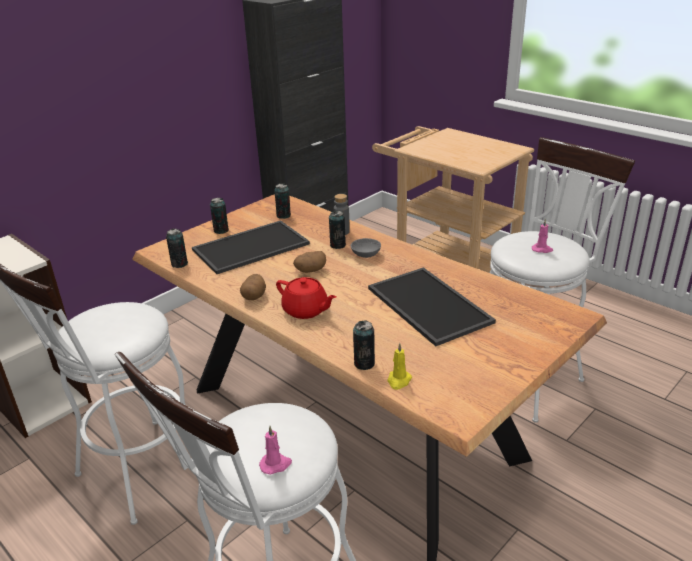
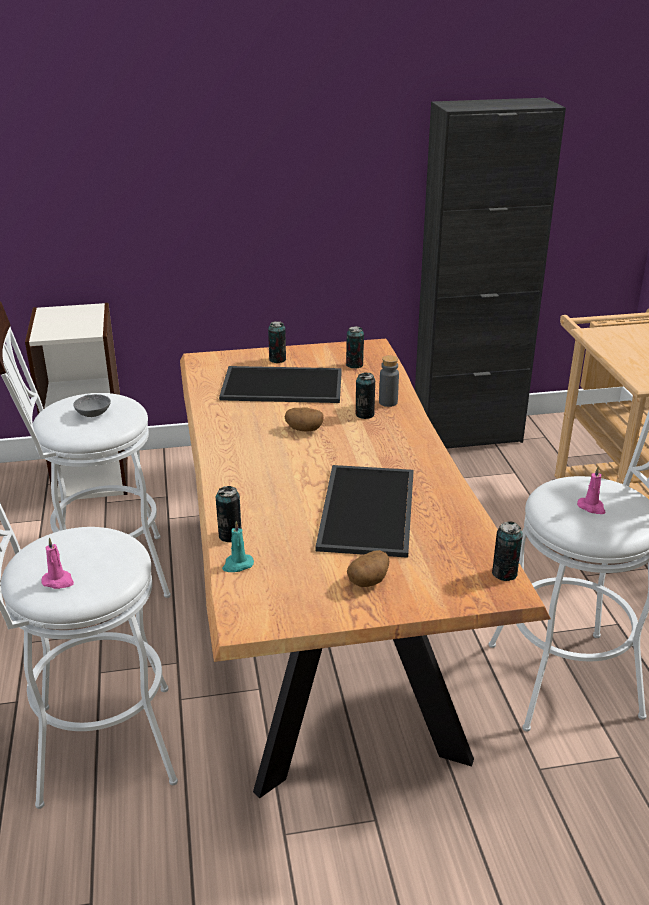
camera: 35 degrees right, 0 degrees up
can [166,229,188,268] -> can moved to [492,521,523,581]
potato [240,274,266,300] -> potato moved to [347,550,389,587]
red teapot [276,277,336,319] -> none
grey bowl [351,238,381,258] -> grey bowl moved to [73,394,111,417]
yellow candle [387,343,412,390] -> turquoise candle [222,521,254,572]

